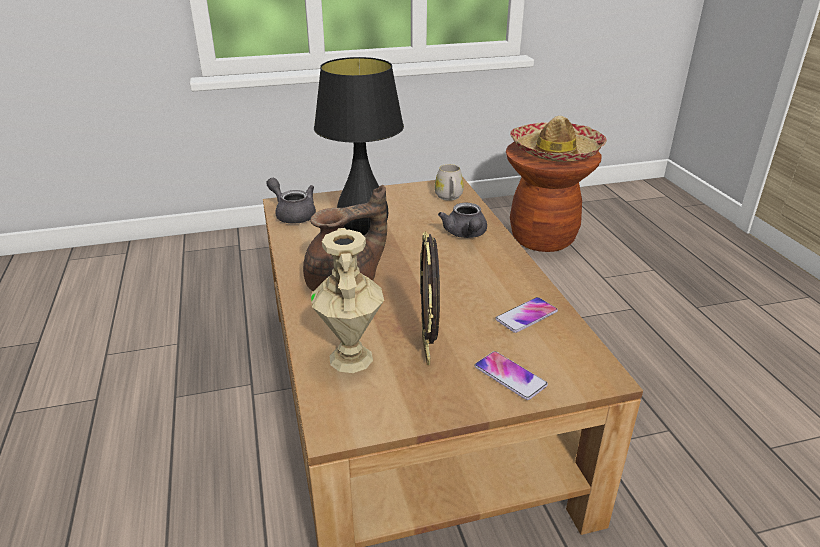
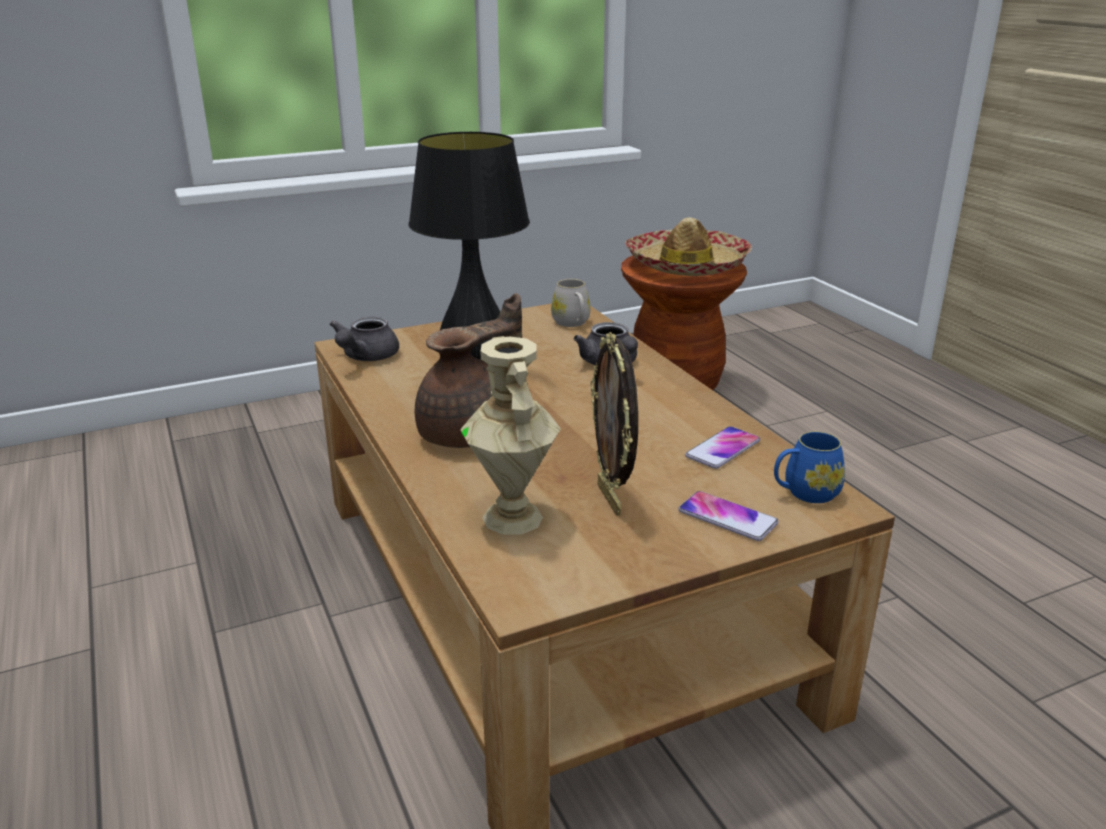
camera: 10 degrees left, 5 degrees down
grey teapot [266,178,316,224] -> grey teapot turned 105 degrees counterclockwise [329,317,399,361]
none -> blue mug [774,431,845,503]

